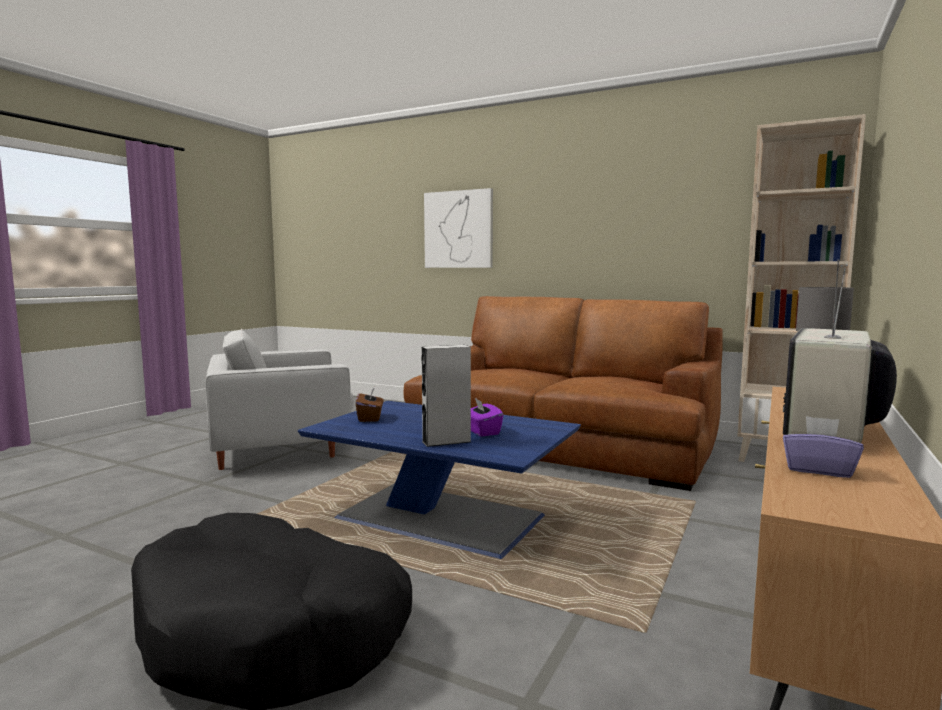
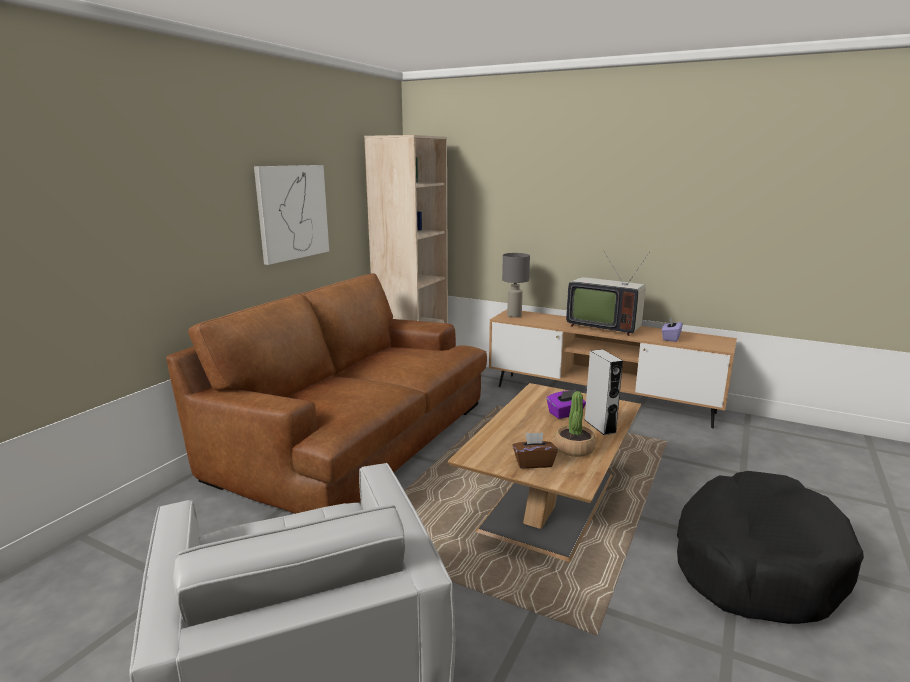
camera: 90 degrees left, 10 degrees up
blue coffee table [298,401,581,559] -> brown coffee table [448,383,641,562]
picture [424,188,493,268] -> picture moved to [254,165,329,265]
none -> potted plant [554,391,596,457]

